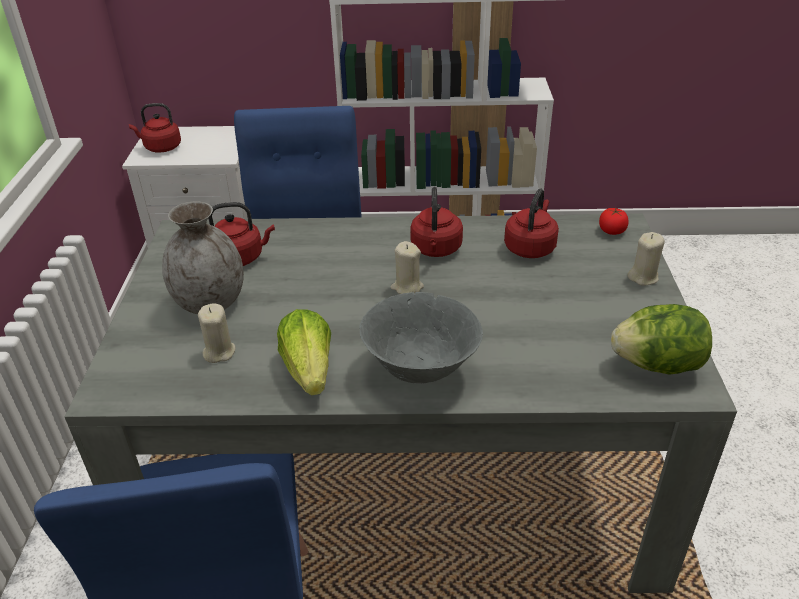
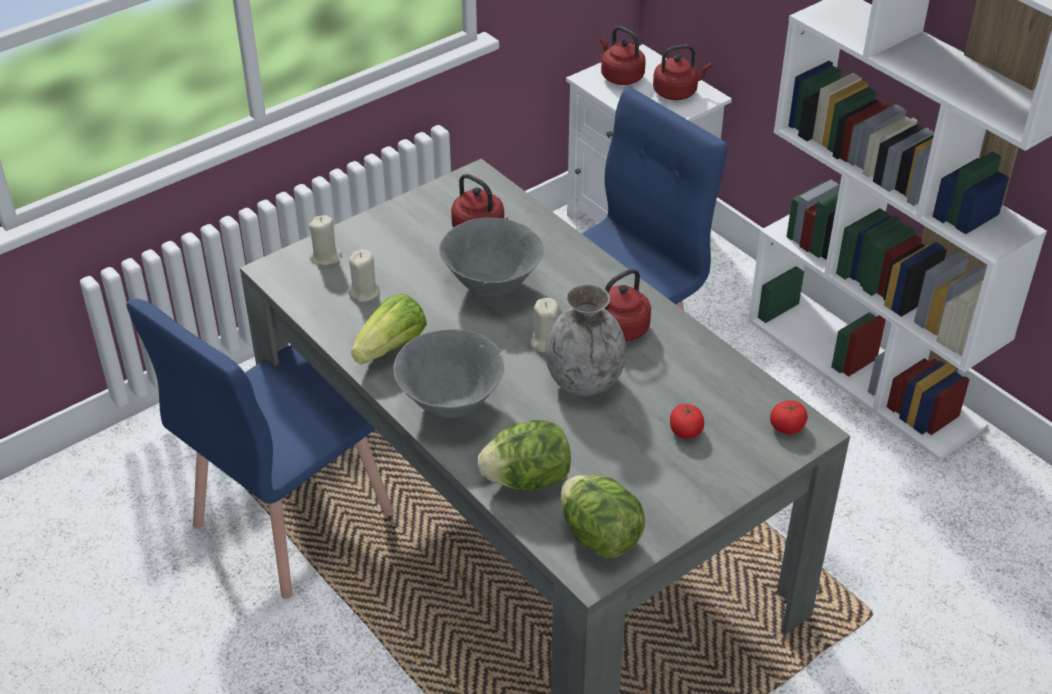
camera: 50 degrees right, 5 degrees up
grey vase [162,201,244,314] -> grey vase moved to [545,284,626,396]
red kettle [504,189,559,258] -> red kettle moved to [653,45,712,100]
beige candle [627,232,665,286] -> beige candle moved to [309,215,342,265]
none -> grey bowl [439,217,544,297]
none -> lettuce [478,420,571,490]
none -> tomato [670,404,704,439]

